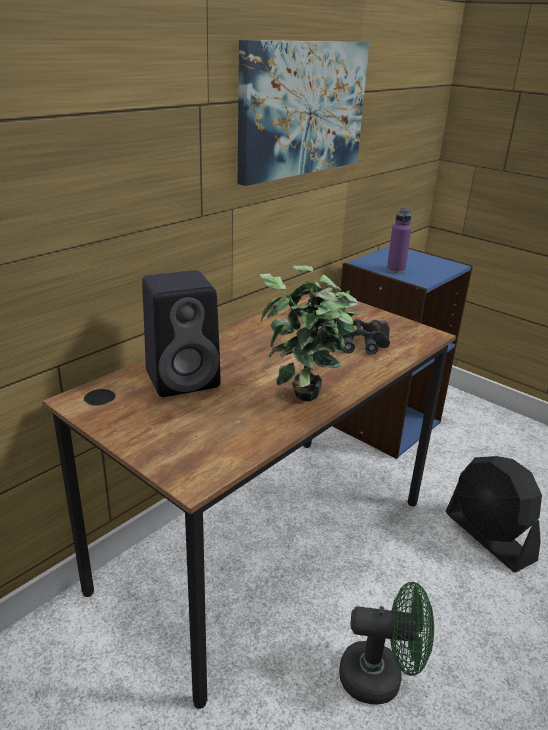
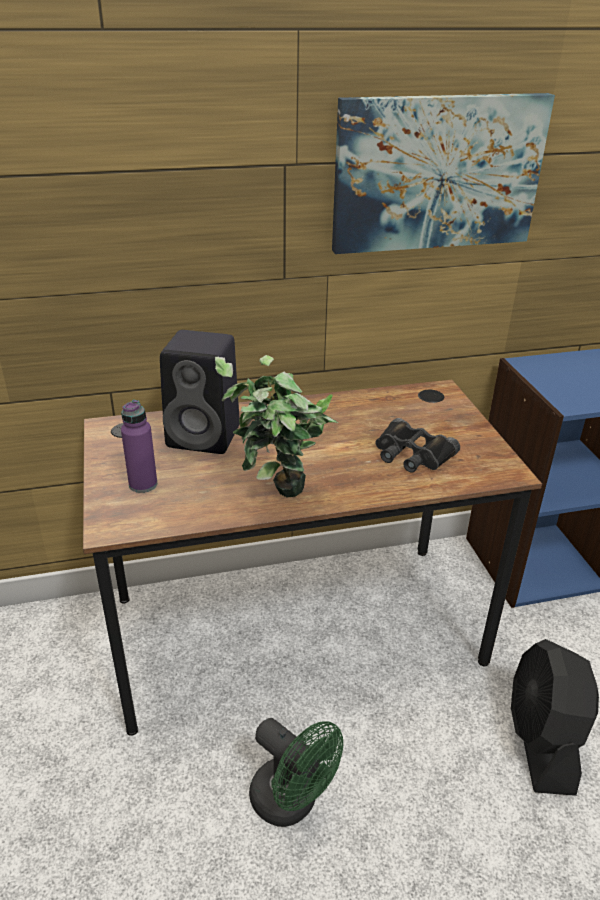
camera: 35 degrees right, 5 degrees up
purple bottle [387,208,412,273] -> purple bottle moved to [121,400,157,493]

